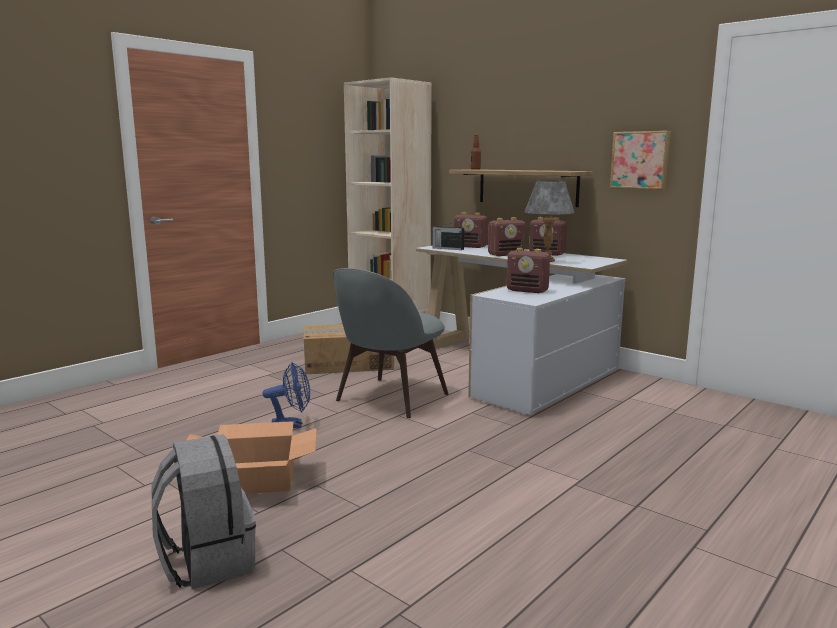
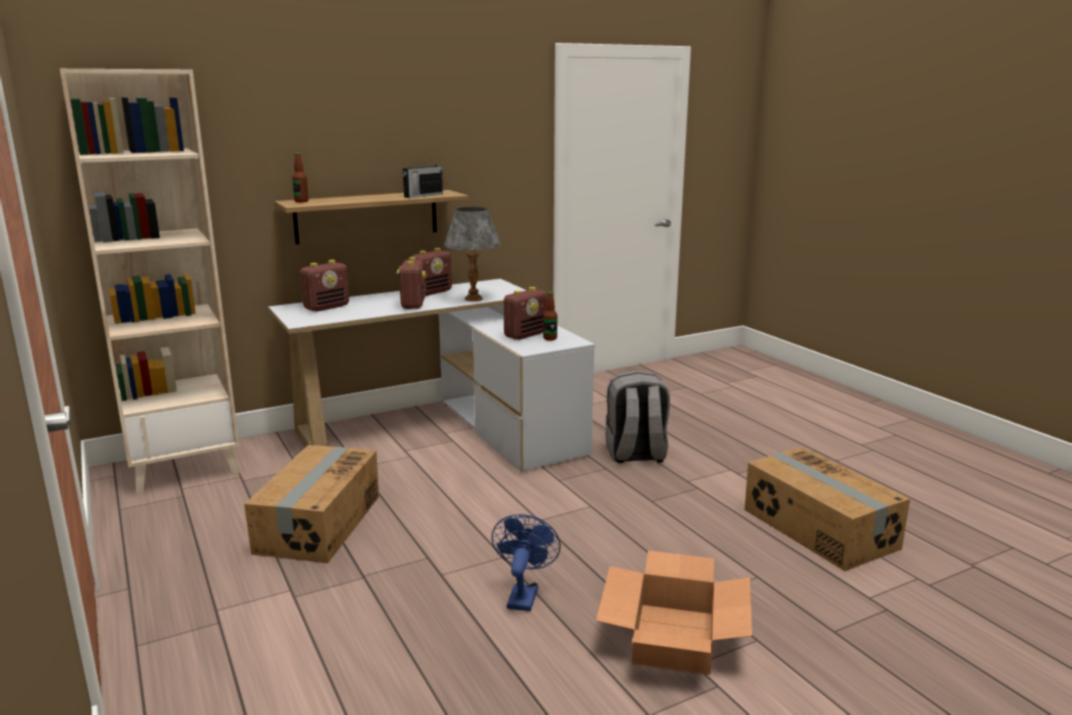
camera: 70 degrees left, 5 degrees up
grey backpack [151,434,256,589] -> grey backpack moved to [605,371,670,463]
grey chair [333,268,449,418] -> none
radio [432,222,464,250] -> radio moved to [403,158,443,198]
picture [610,131,671,190] -> none
none -> bottle [543,291,557,340]
none -> cardboard box [745,447,910,571]

